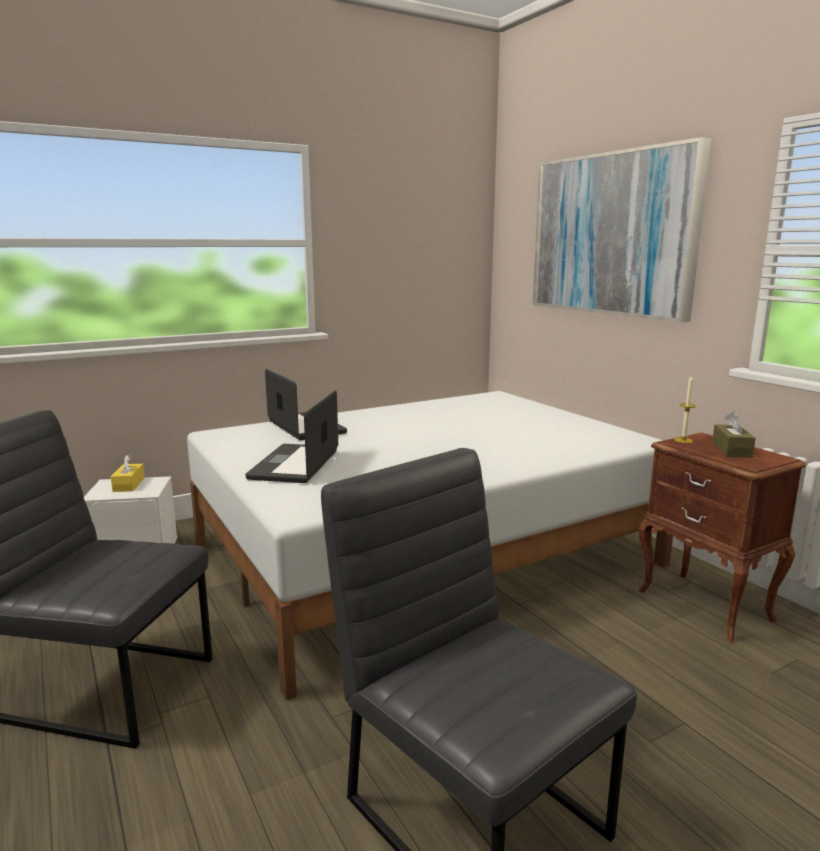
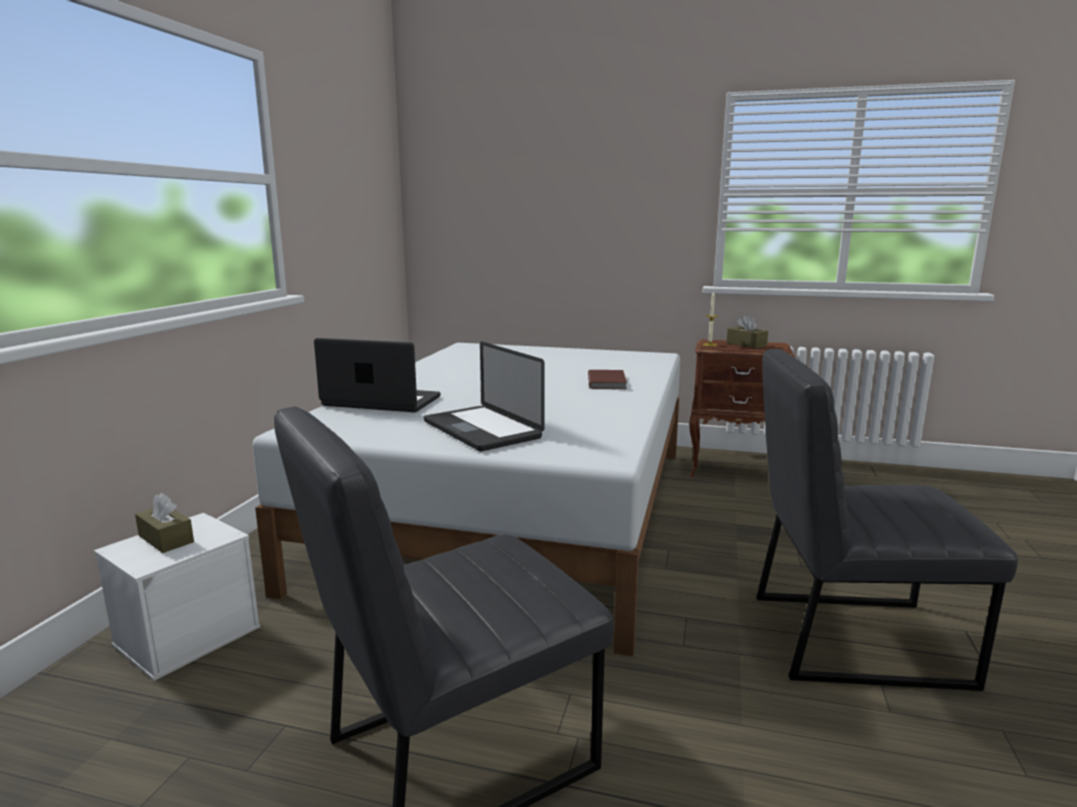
camera: 45 degrees left, 0 degrees up
yellow tissue box [111,455,145,492] -> brown tissue box [135,493,194,553]
picture [533,137,711,323] -> none
none -> brown book [588,370,627,389]

